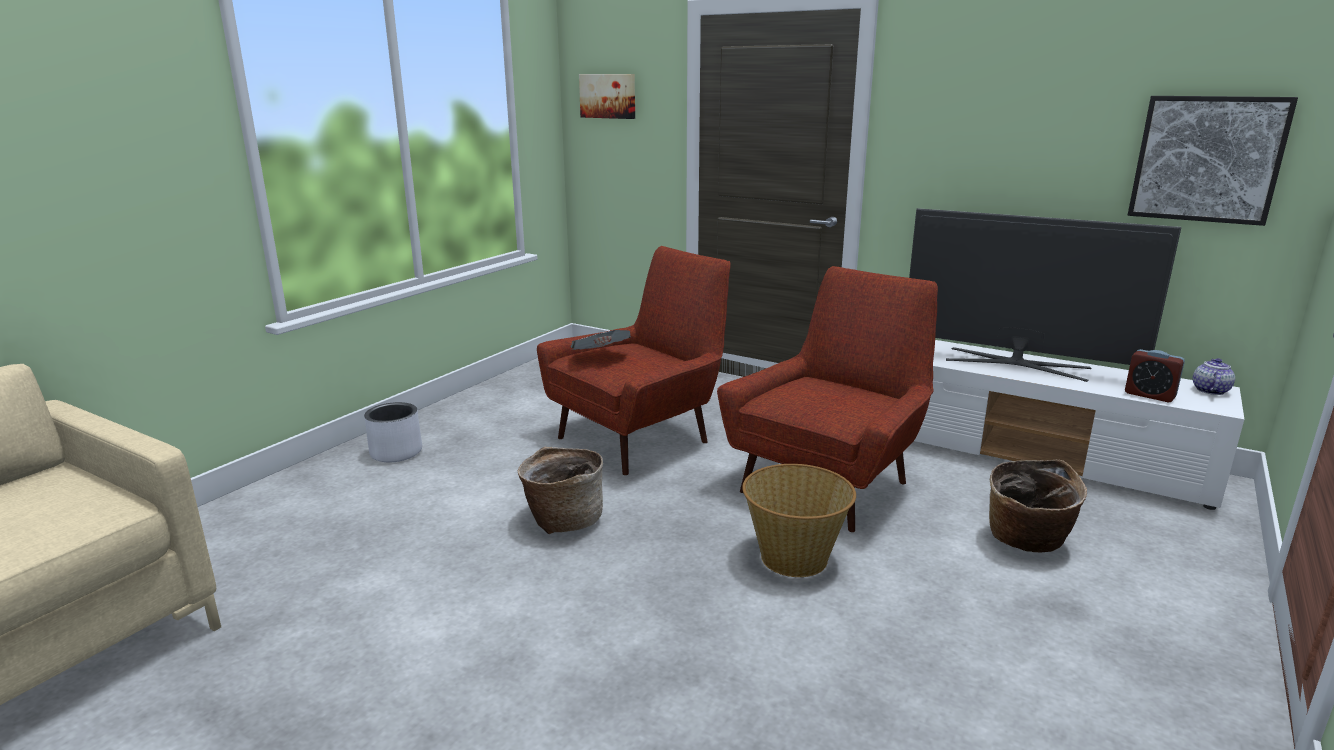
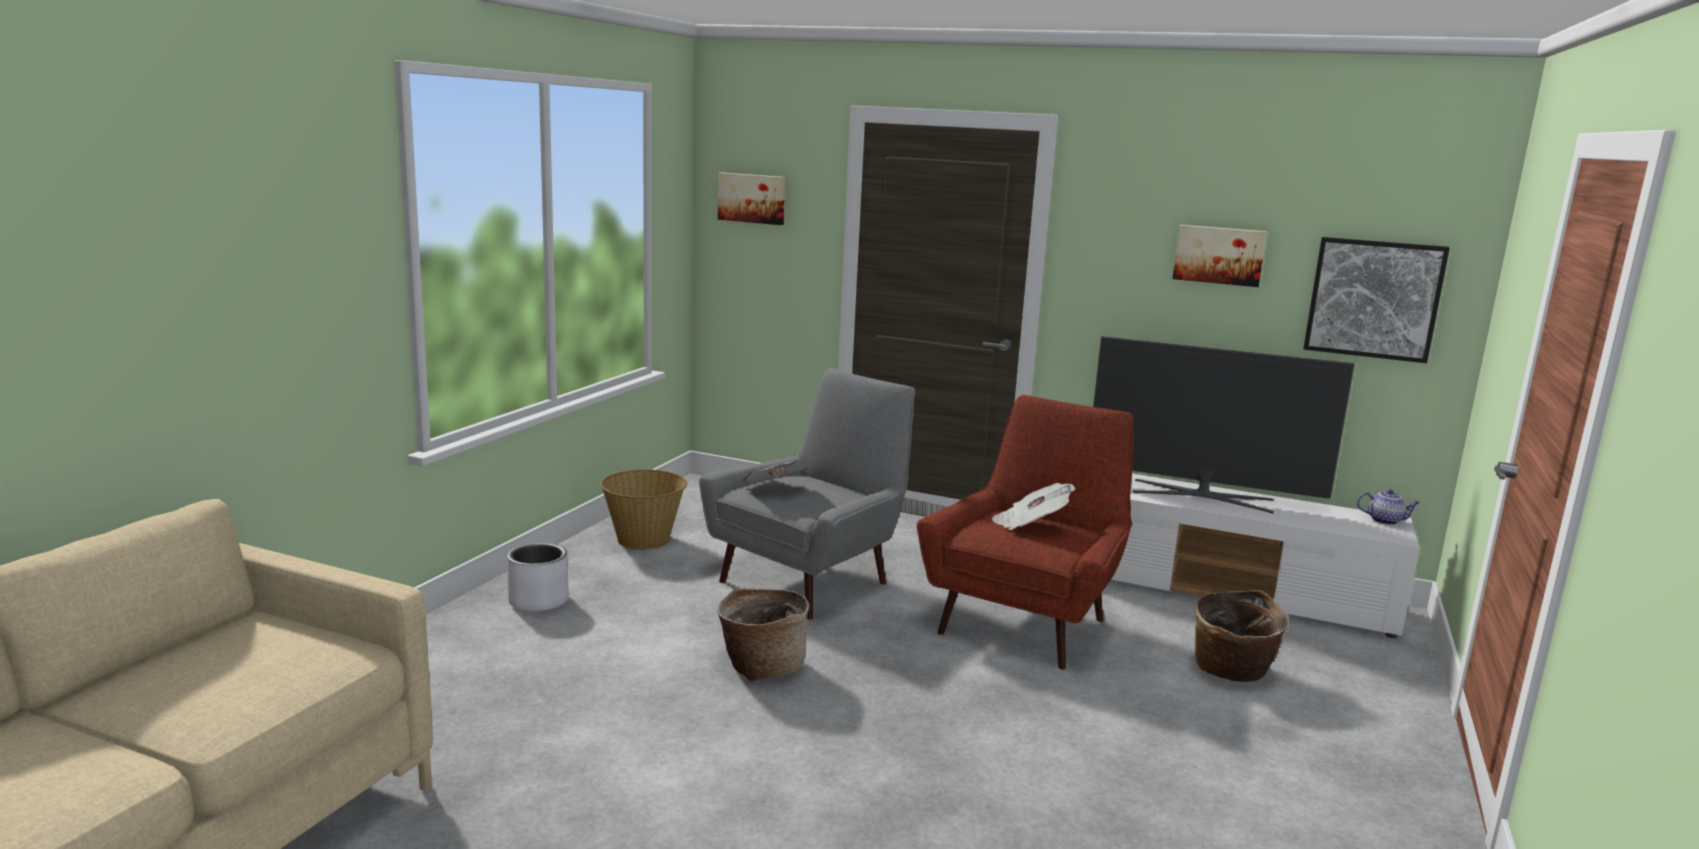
camera: 10 degrees left, 5 degrees down
red armchair [537,246,731,475] -> grey armchair [699,368,915,620]
basket [742,464,856,577] -> basket moved to [600,469,687,550]
alarm clock [1125,349,1185,402] -> none
teapot [1193,358,1235,395] -> teapot turned 90 degrees clockwise [1357,489,1420,525]
none -> newspaper [992,483,1075,530]
none -> picture [1173,225,1267,287]

